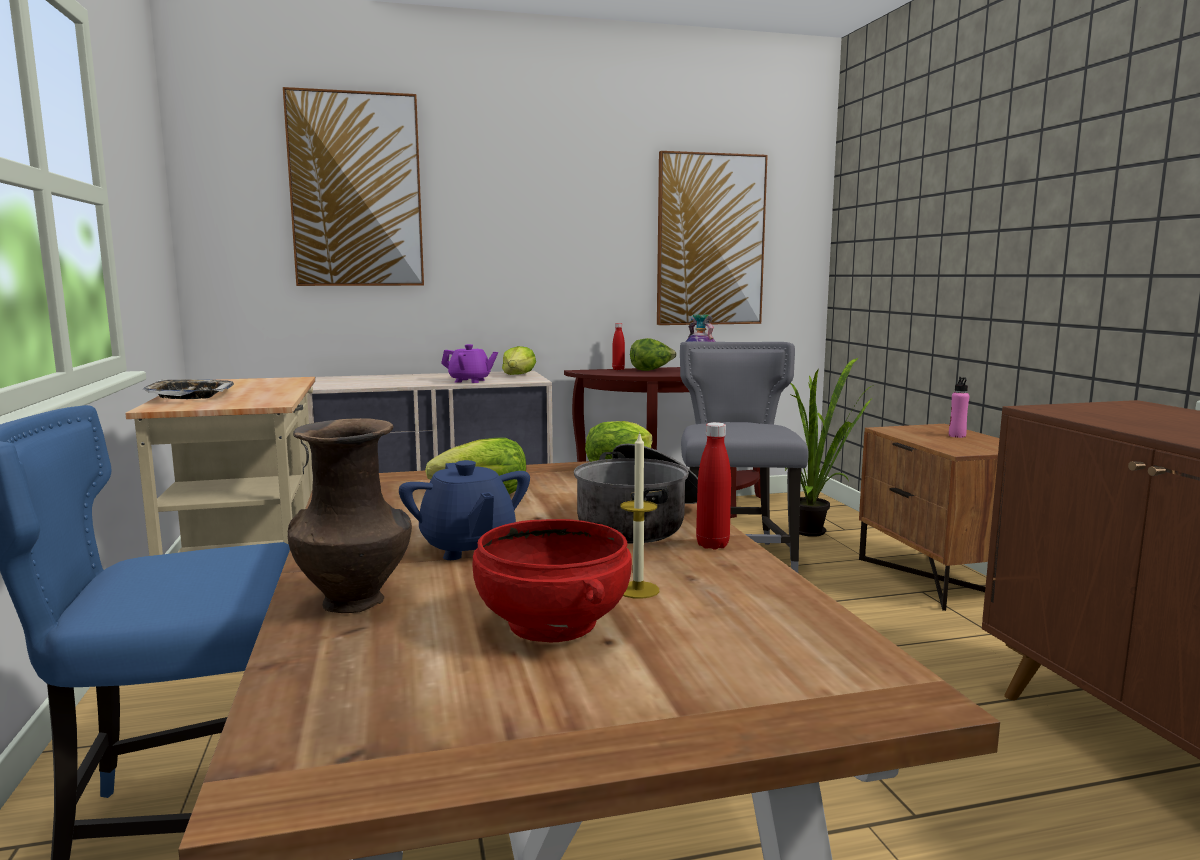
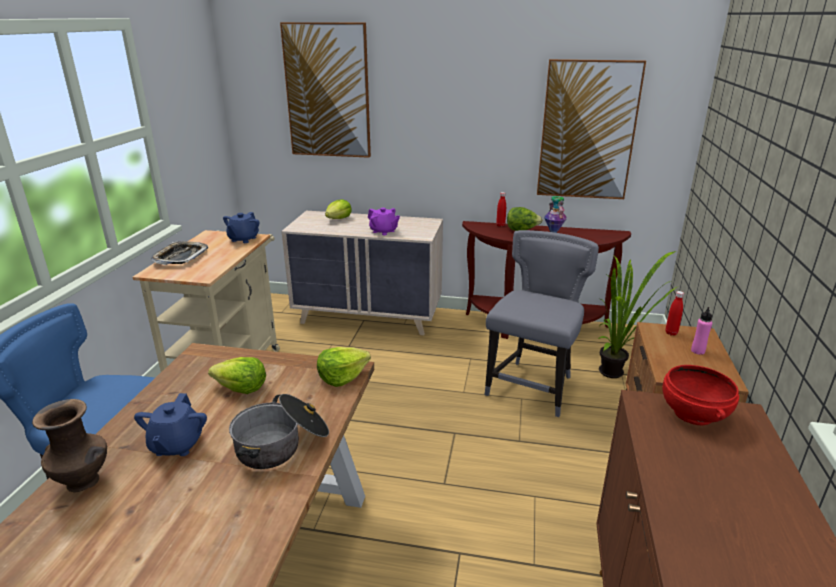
camera: 25 degrees right, 15 degrees up
red bowl [472,519,632,642] -> red bowl moved to [663,365,739,425]
lettuce [502,346,536,375] -> lettuce moved to [325,199,352,219]
candle [620,431,659,599] -> none
red bottle [696,422,731,549] -> red bottle moved to [665,291,684,336]
none -> blue teapot [223,212,259,243]

